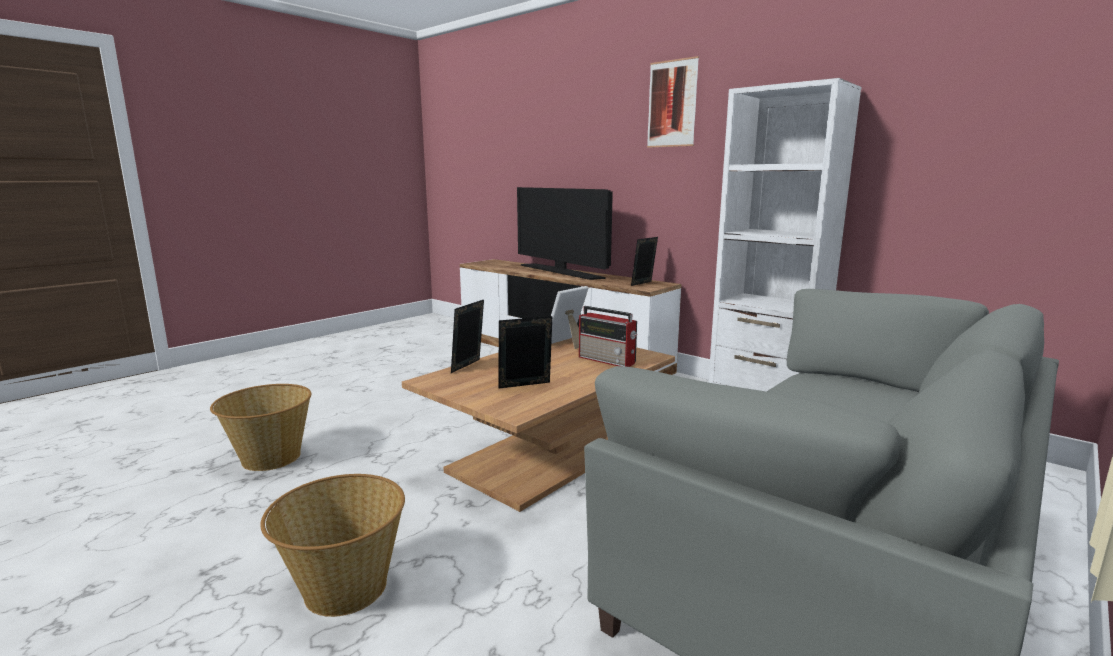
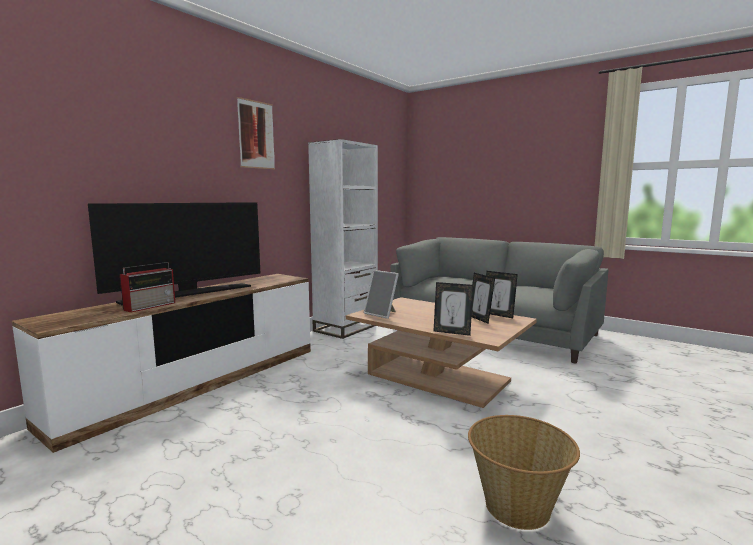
camera: 95 degrees left, 5 degrees down
basket [260,474,405,617] -> none
radio [579,306,637,367] -> radio moved to [120,262,175,312]
picture frame [631,237,658,286] -> picture frame moved to [486,271,518,318]

